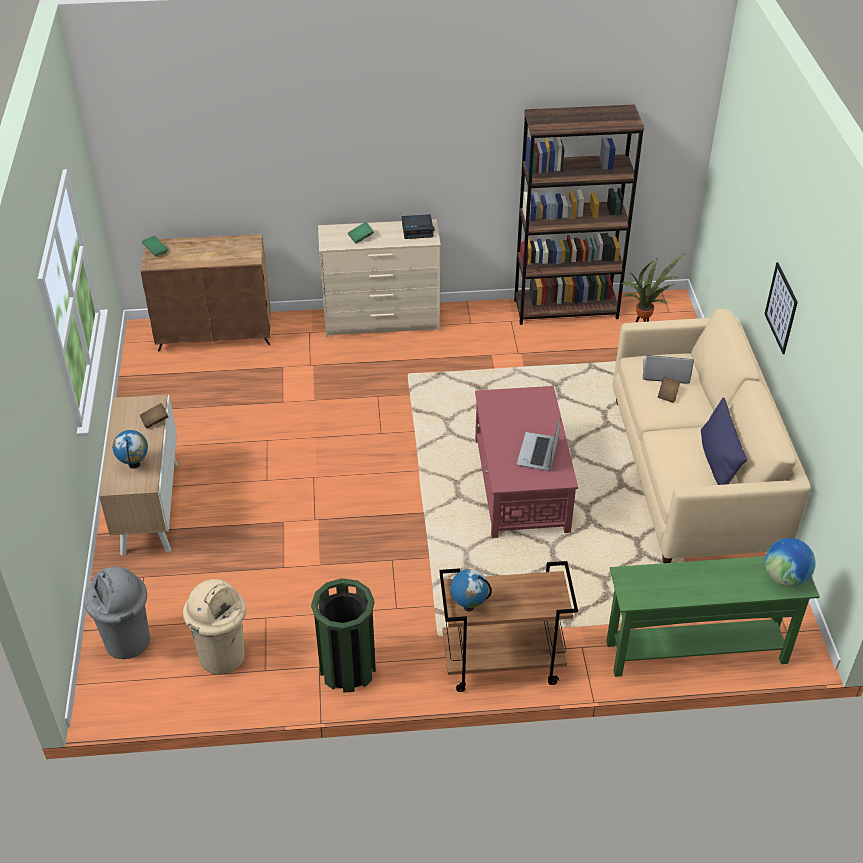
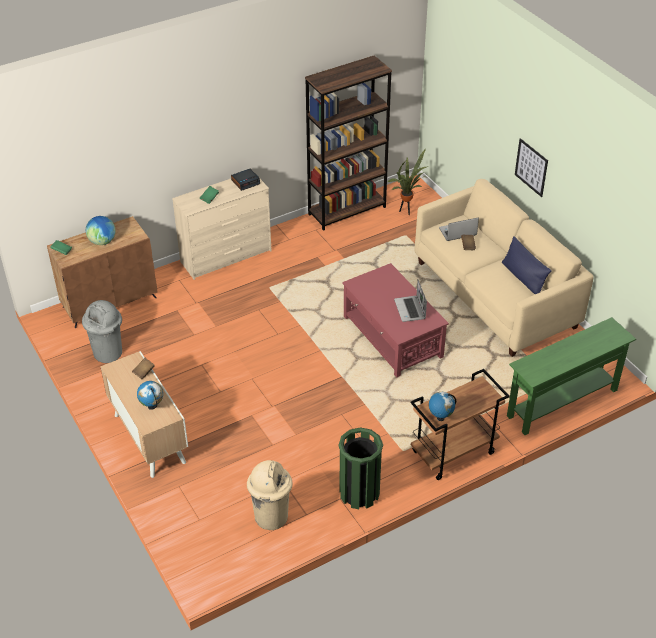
camera: 25 degrees left, 0 degrees up
grey trash can [84,566,150,659] -> grey trash can moved to [82,300,122,363]
globe [765,538,816,587] -> globe moved to [86,216,116,245]

